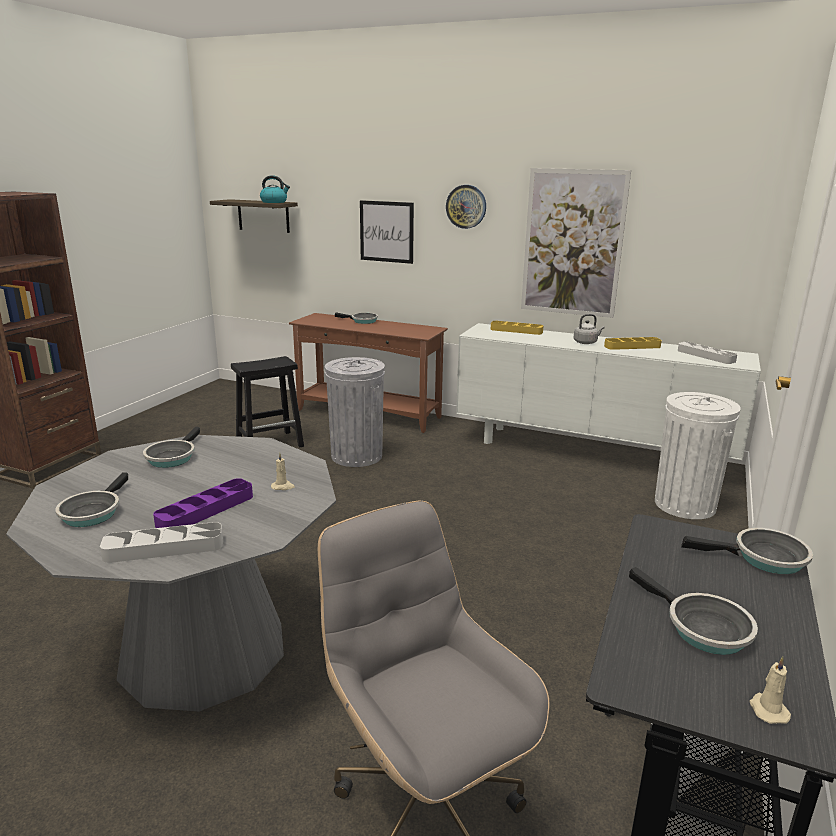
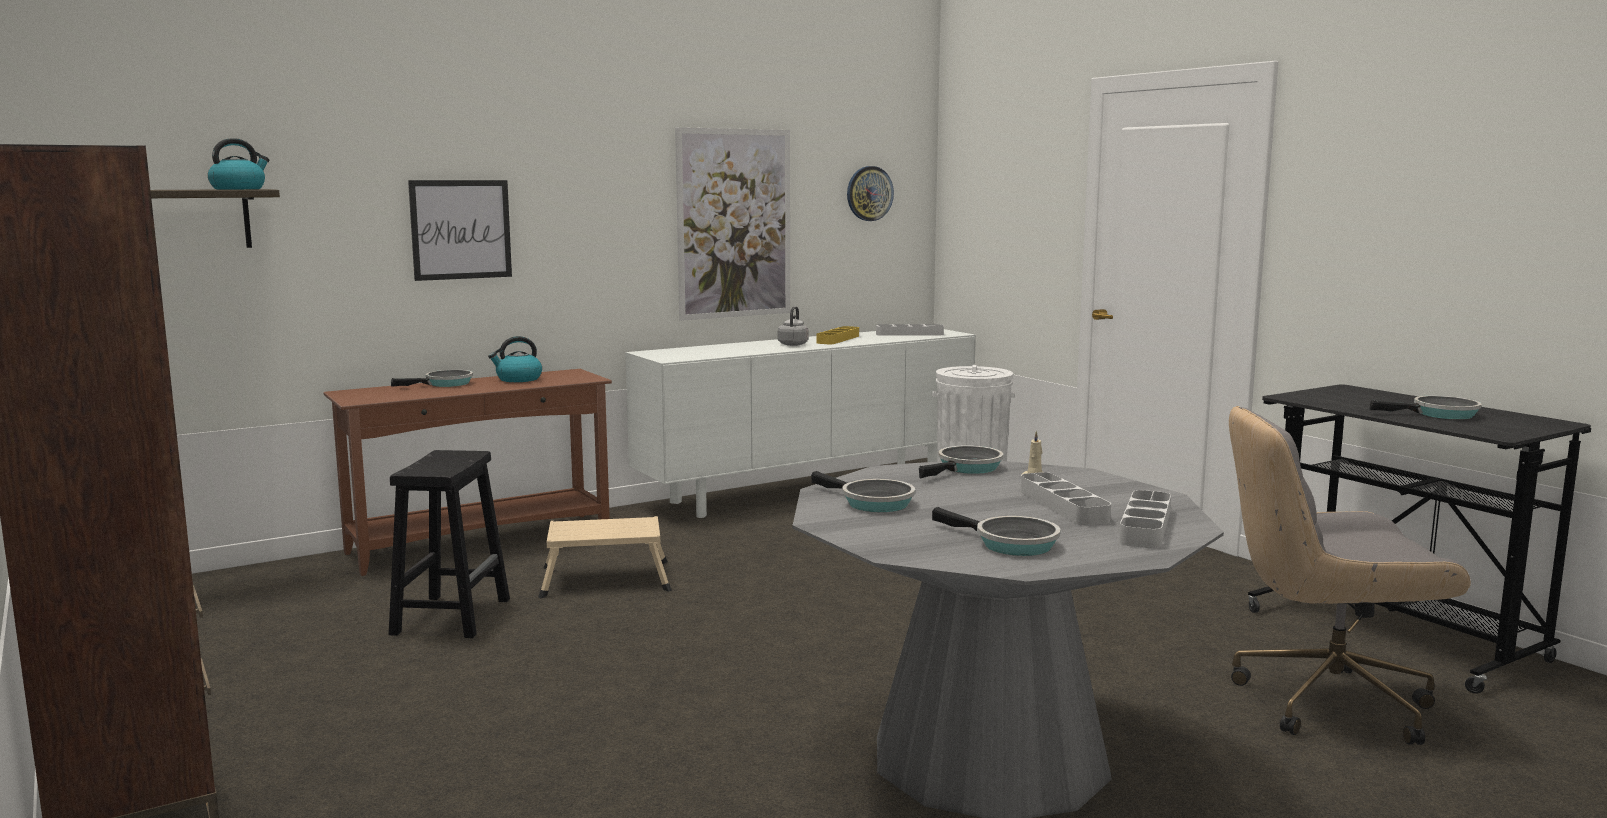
camera: 55 degrees left, 10 degrees down
purple tray [153,478,253,528] -> grey tray [1021,472,1111,525]
grey trash can [325,357,385,467] -> beige step ladder [538,516,672,598]
wall clock [446,185,486,229] -> wall clock moved to [847,166,894,221]
yellow tray [491,321,544,335] -> none
frying pan [681,528,813,574] -> frying pan moved to [919,445,1003,478]
beige candle [750,656,791,724] -> none
none -> kettle [488,336,542,382]

